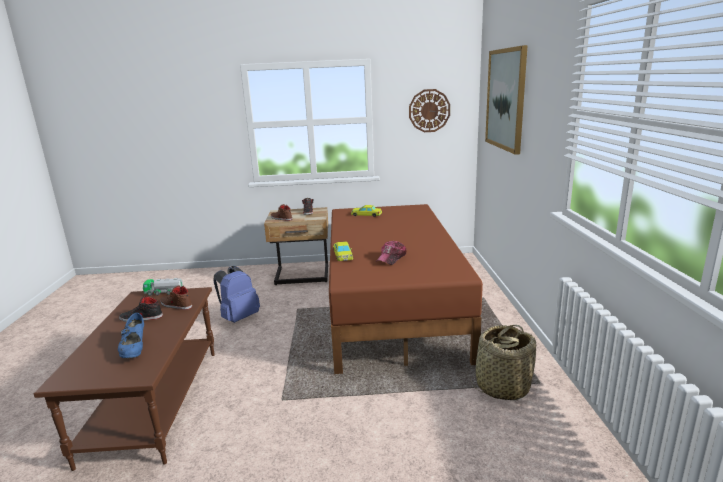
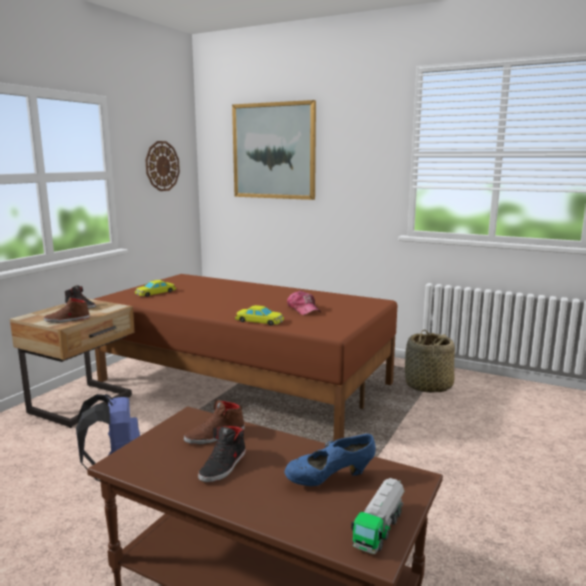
camera: 60 degrees left, 5 degrees down
blue shoe [118,313,144,358] -> blue shoe turned 150 degrees clockwise [285,434,376,486]
toy truck [143,278,183,296] -> toy truck moved to [351,478,404,554]

